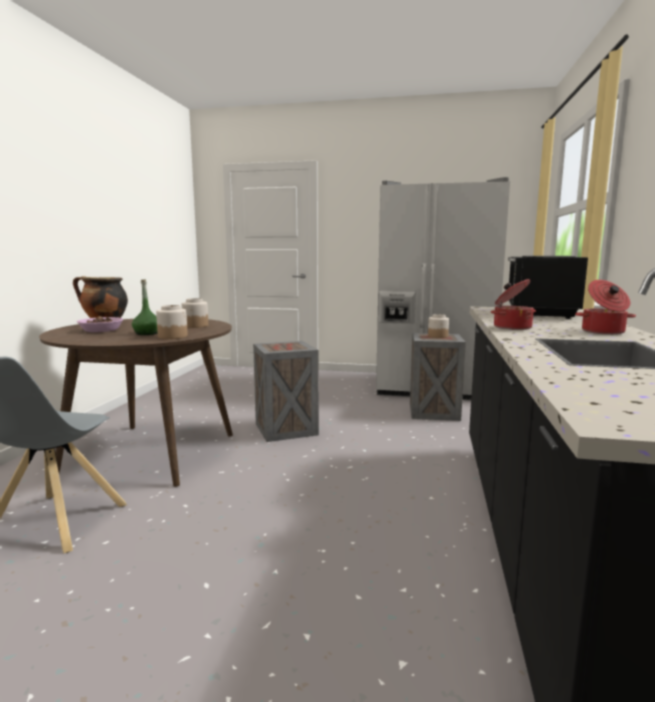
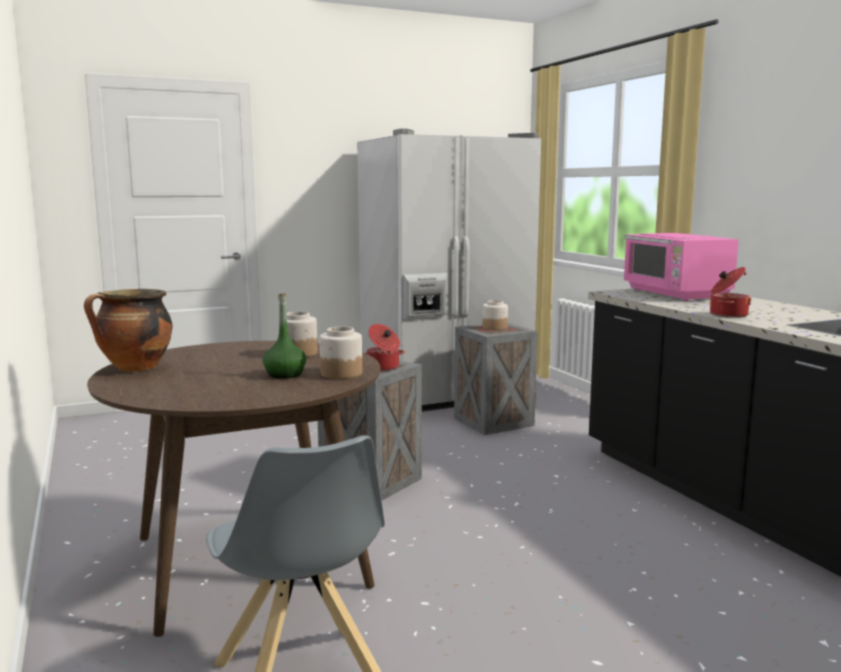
camera: 35 degrees left, 0 degrees up
bowl [77,316,123,332] -> none
black microwave [508,256,588,319] -> pink microwave [623,233,739,301]
cooking pot [575,280,636,335] -> cooking pot moved to [366,324,405,371]

